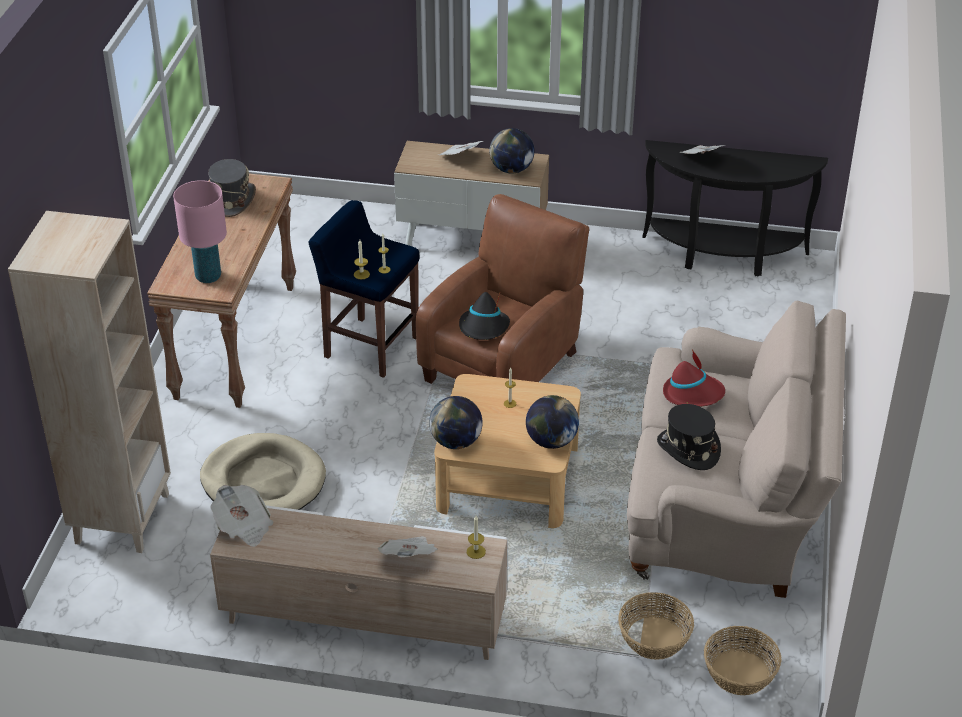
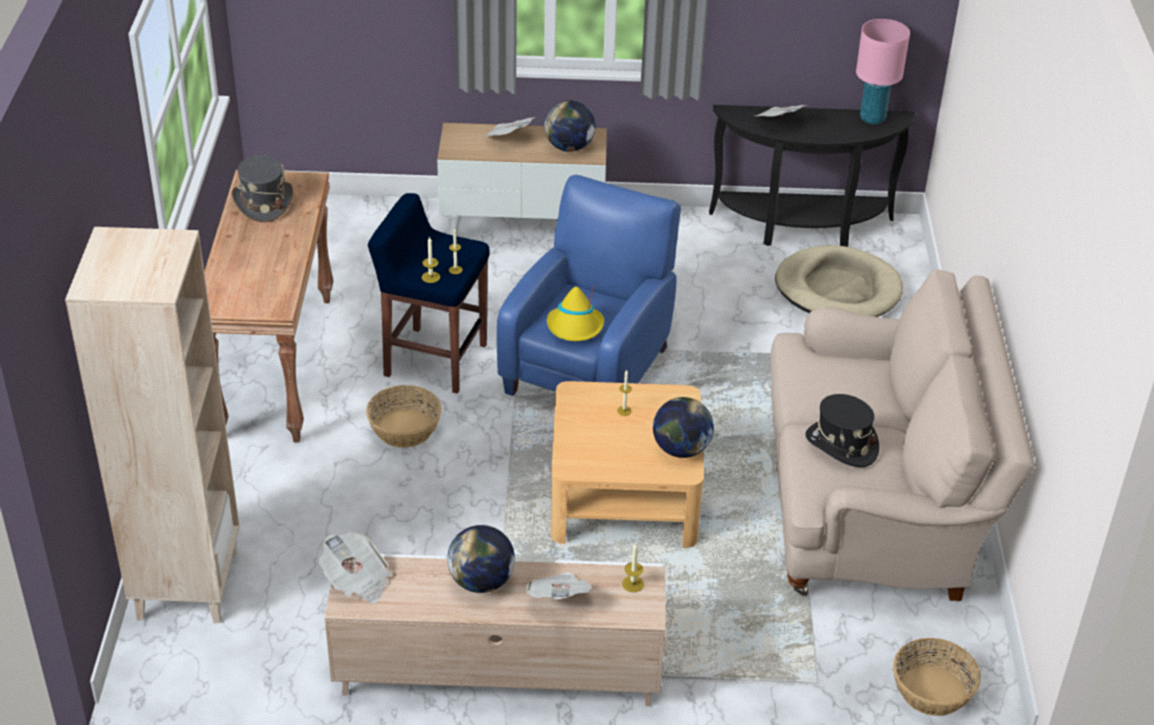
camera: 10 degrees left, 0 degrees up
pink table lamp [173,180,227,283] -> pink table lamp moved to [856,19,910,124]
beige dog bed [200,433,326,510] -> beige dog bed moved to [775,245,903,317]
brown armchair [416,194,589,384] -> blue armchair [497,175,681,396]
globe [429,396,483,449] -> globe moved to [447,525,515,593]
black hat [459,292,510,340] -> yellow hat [547,285,604,341]
basket [618,592,694,660] -> basket moved to [366,385,441,448]
red hat [663,349,725,407] -> none

